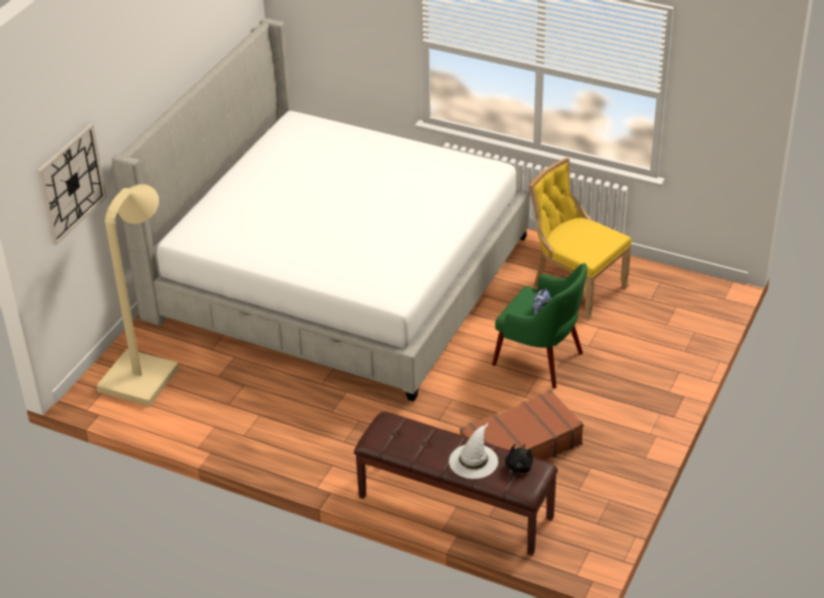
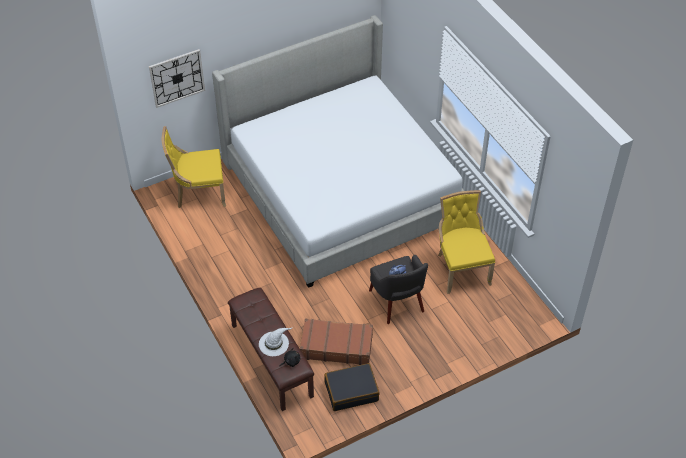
camera: 35 degrees right, 10 degrees up
beige floor lamp [96,184,179,407] -> yellow chair [161,126,226,208]
green armchair [492,263,587,388] -> grey armchair [369,254,428,324]
none -> black suitcase [324,363,380,411]

